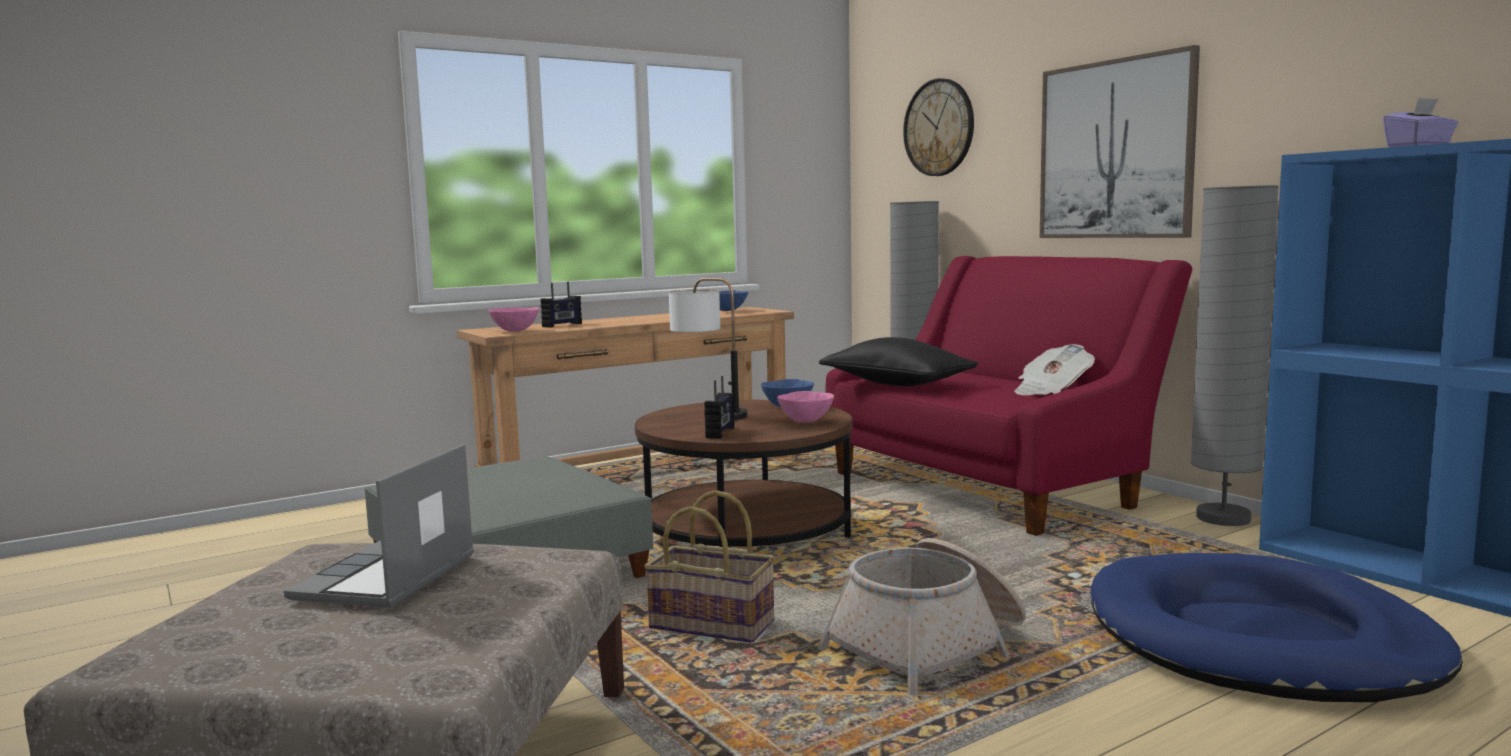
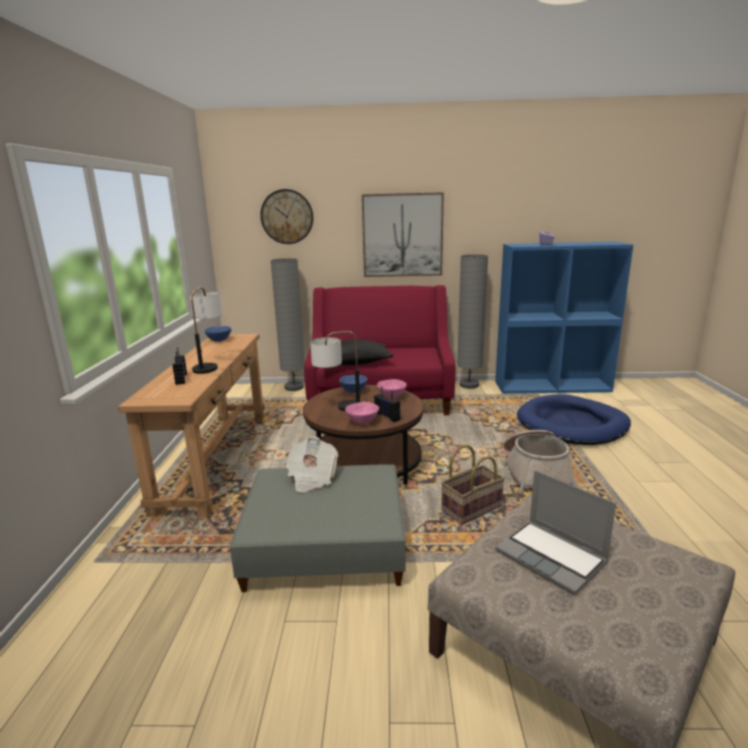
camera: 55 degrees left, 10 degrees up
pink bowl [489,307,539,332] -> pink bowl moved to [345,402,379,424]
newspaper [1015,344,1095,395] -> newspaper moved to [285,437,338,492]
none -> table lamp [189,287,223,374]

